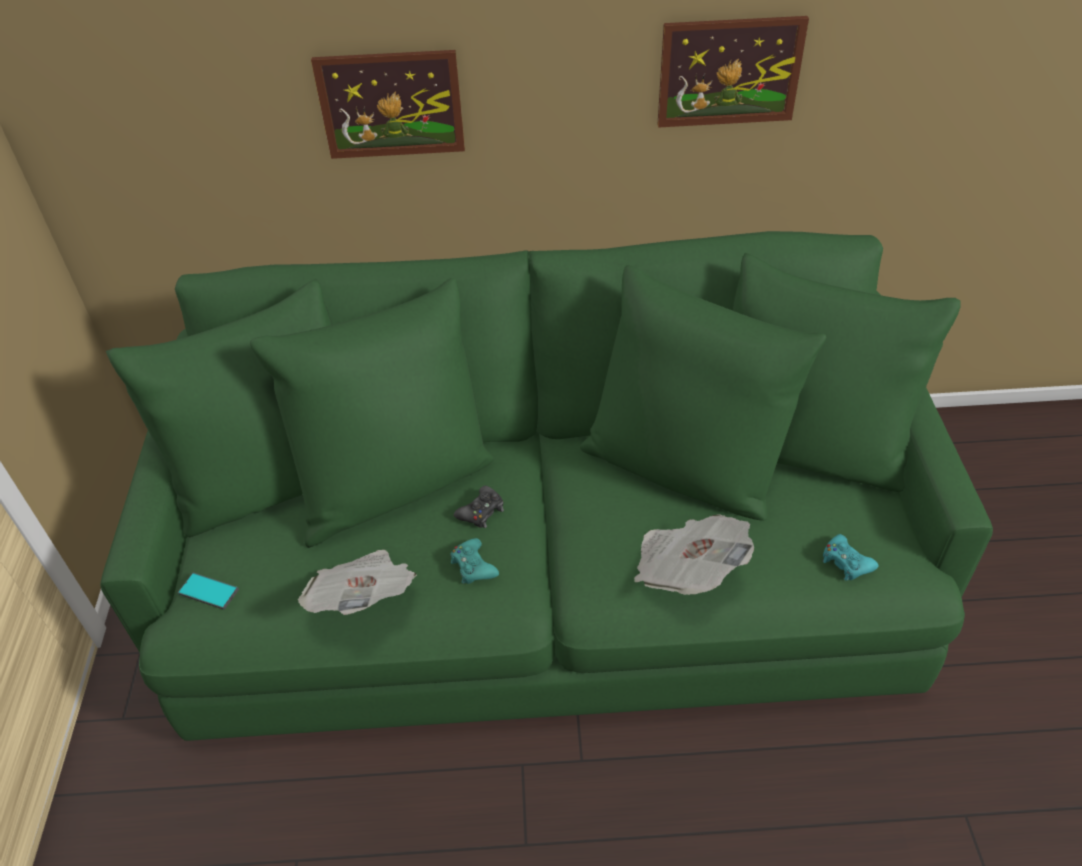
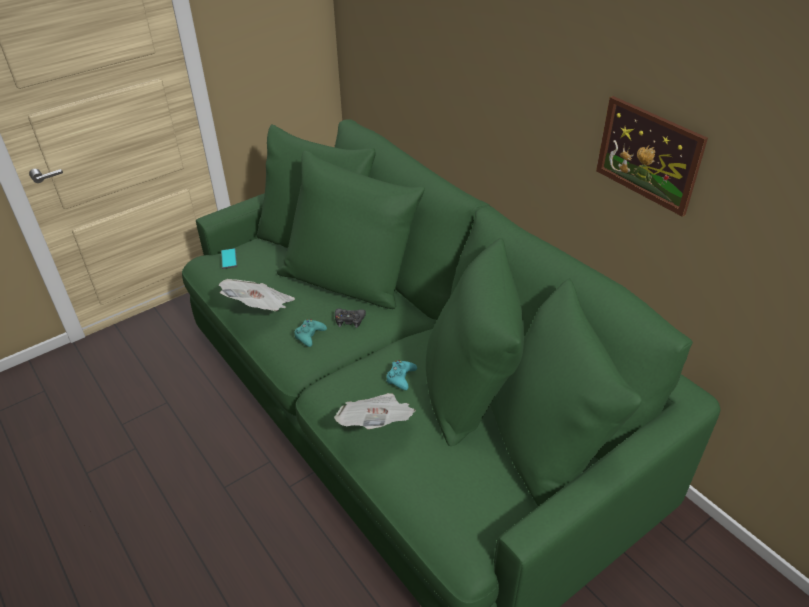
camera: 55 degrees right, 5 degrees down
picture [311,50,465,159] -> none
turquoise game controller [823,534,878,581] -> turquoise game controller moved to [386,360,417,390]

